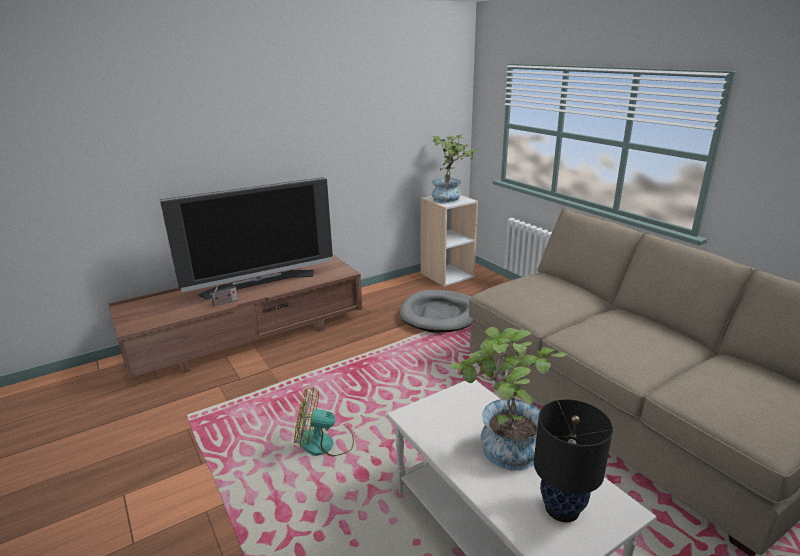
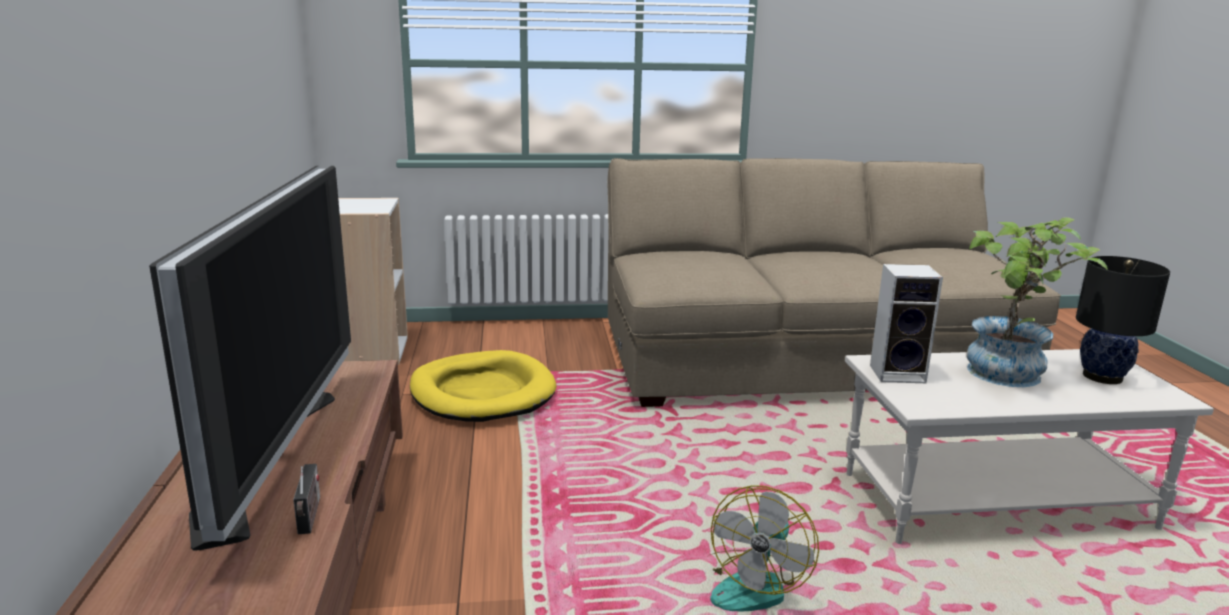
camera: 65 degrees left, 5 degrees down
grey dog bed [400,290,474,333] -> yellow dog bed [410,350,557,422]
potted plant [432,135,477,204] -> none
none -> speaker [870,264,943,383]

